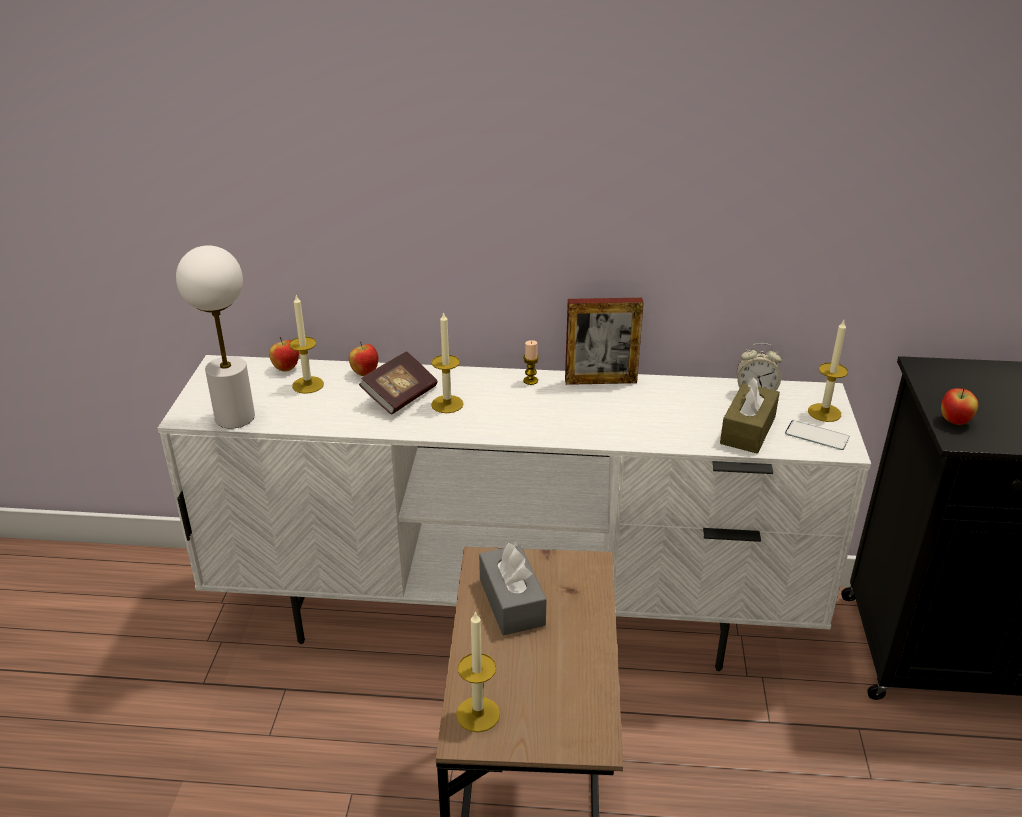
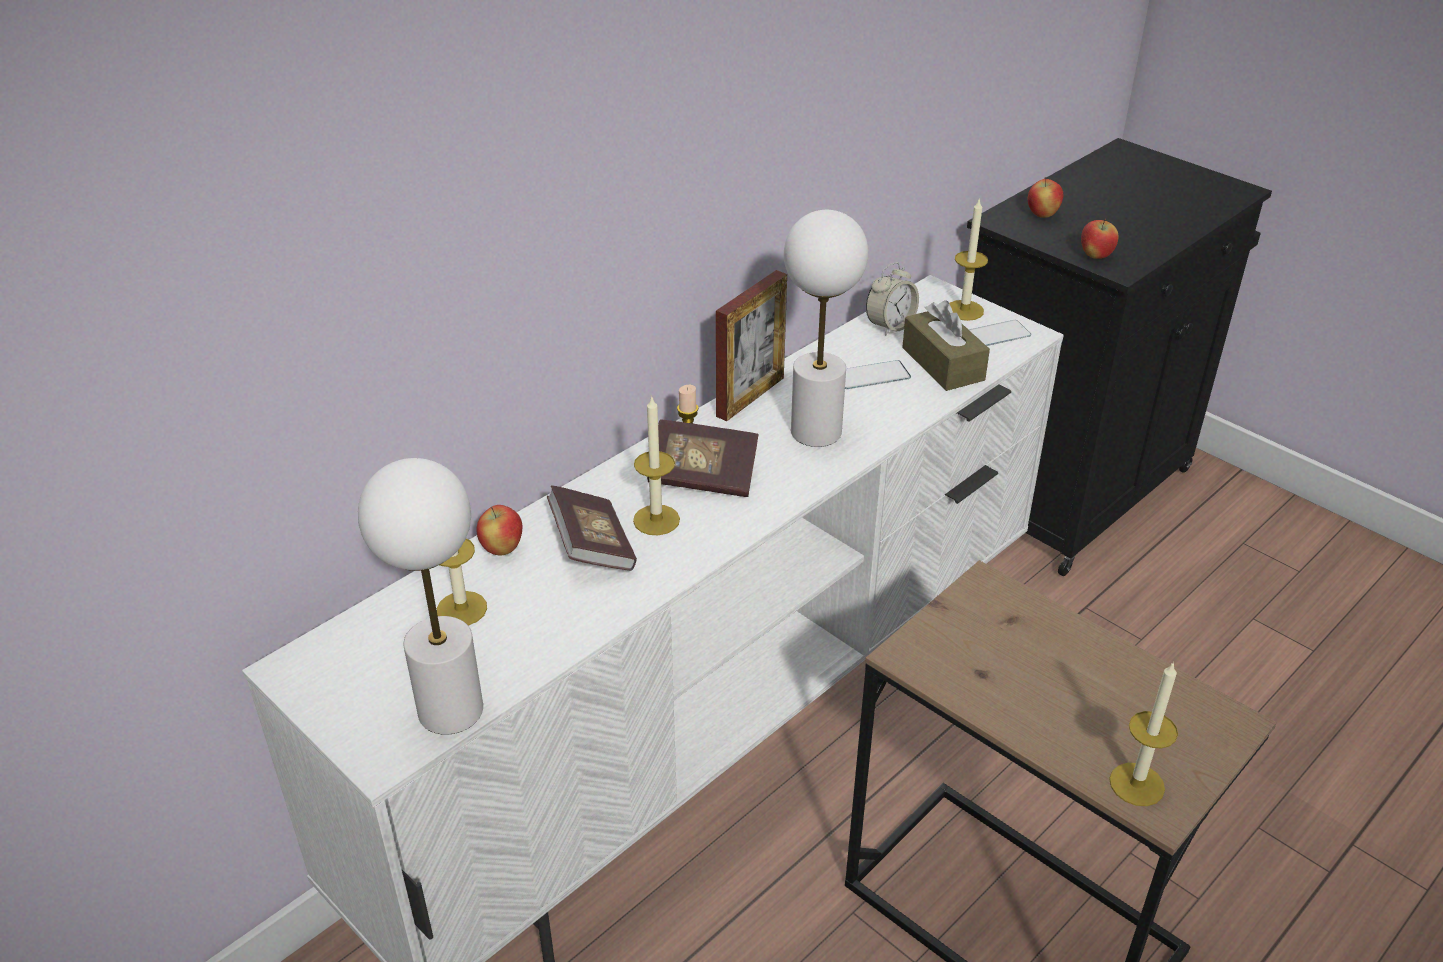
camera: 50 degrees left, 5 degrees up
apple [269,337,299,371] -> apple moved to [1028,177,1063,218]
grey tissue box [479,542,547,635] -> none
none -> book [647,419,759,497]
none -> white table lamp [784,210,868,447]
none -> phone [845,360,911,389]

